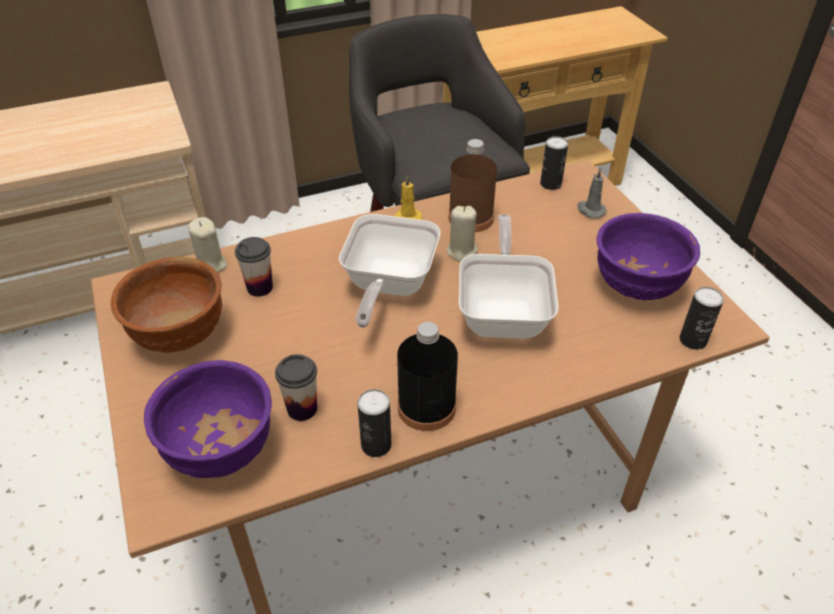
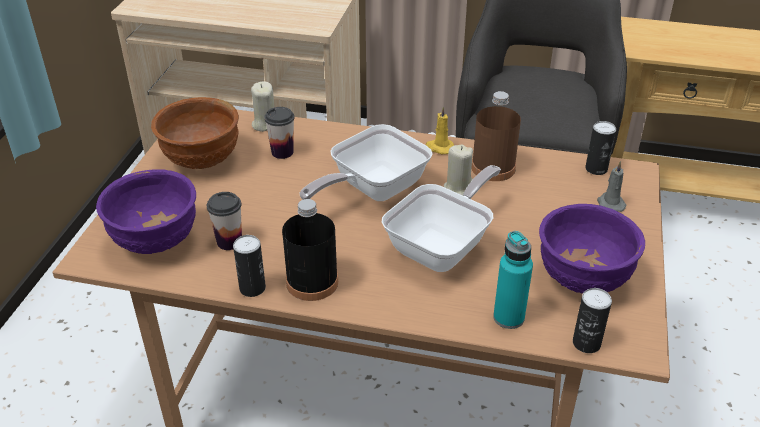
camera: 35 degrees right, 5 degrees down
none -> turquoise bottle [493,231,533,329]

